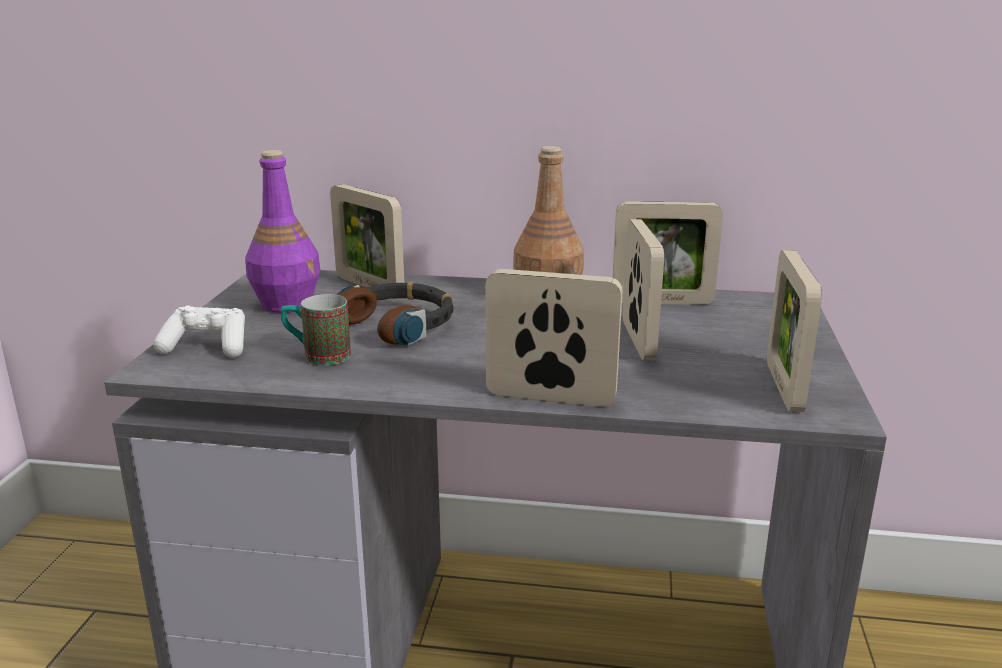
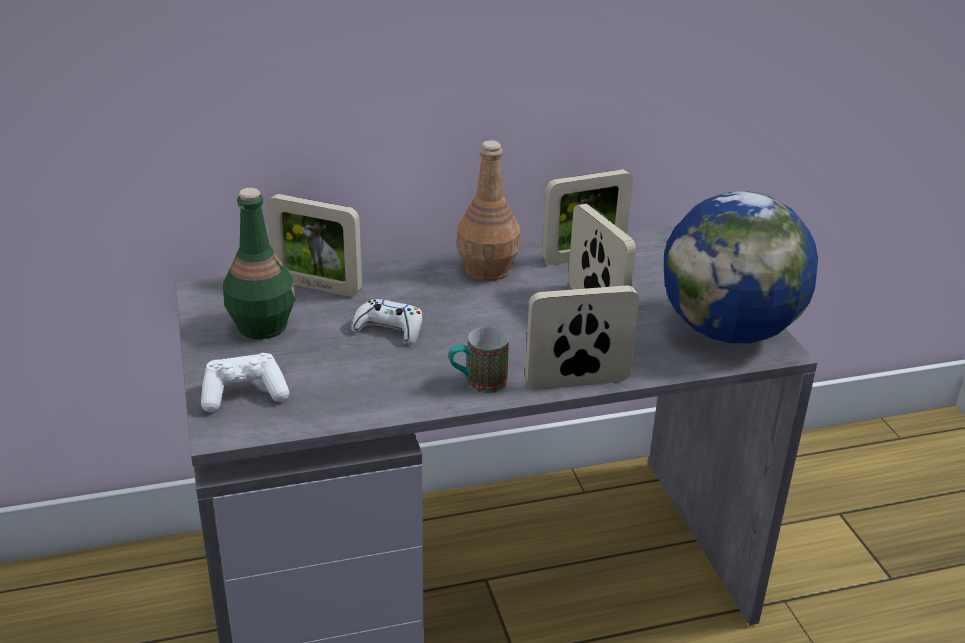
camera: 25 degrees left, 10 degrees up
purple bottle [245,150,320,313] -> green bottle [223,188,295,339]
mug [281,294,351,365] -> mug moved to [449,327,509,393]
headphones [337,282,453,346] -> white game controller [351,299,423,345]
picture frame [767,250,822,412] -> globe [664,191,818,343]

